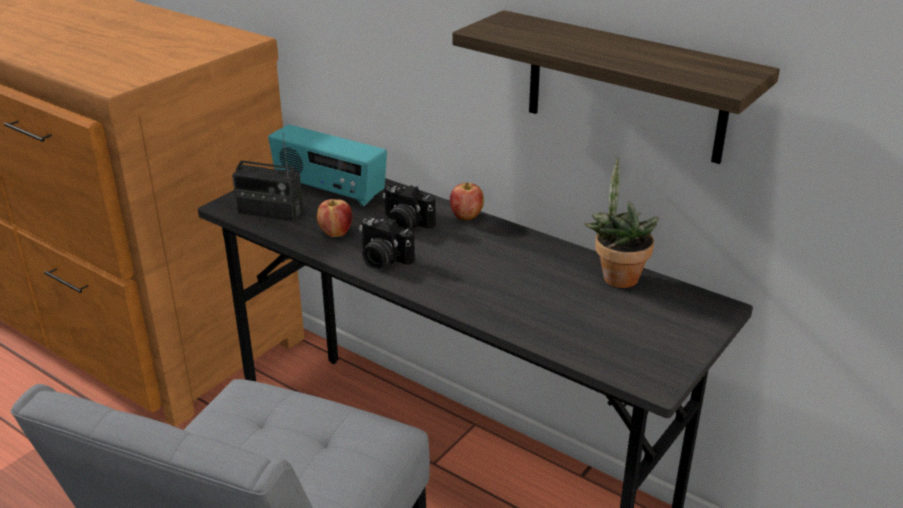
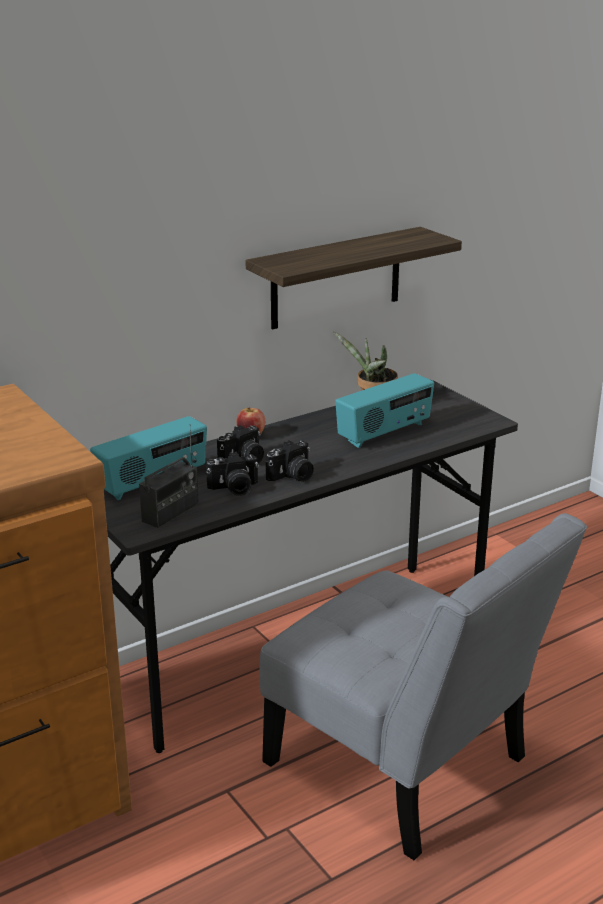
camera: 70 degrees left, 5 degrees down
apple [317,199,352,237] -> camera [206,452,259,496]
none -> radio [335,373,434,448]

